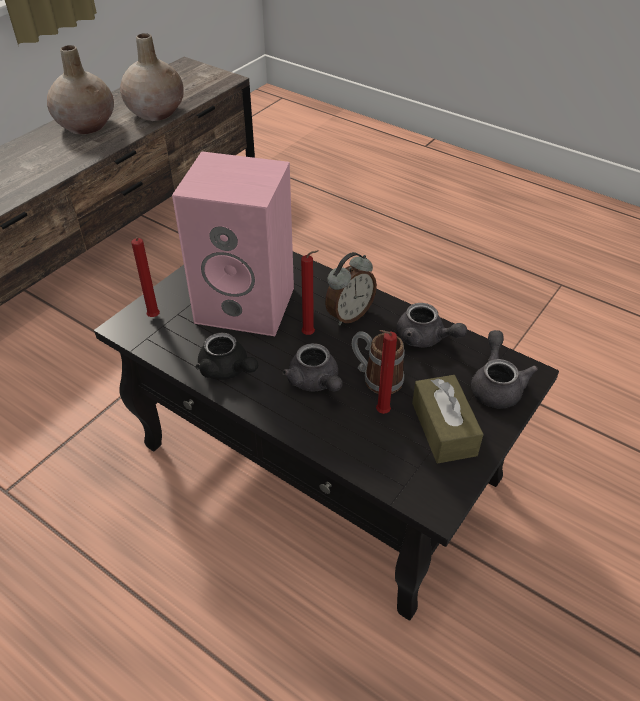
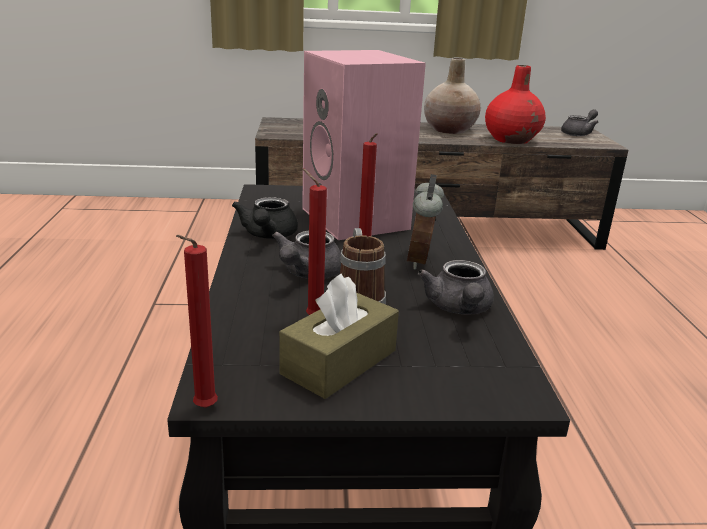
camera: 50 degrees right, 20 degrees down
beige vase [120,33,184,121] -> red vase [485,65,546,144]
red candle [131,237,160,317] -> red candle moved to [176,235,218,408]
alarm clock [325,252,377,326] -> alarm clock turned 90 degrees clockwise [407,174,444,270]
grey teapot [471,330,538,409] -> grey teapot moved to [561,109,598,136]

